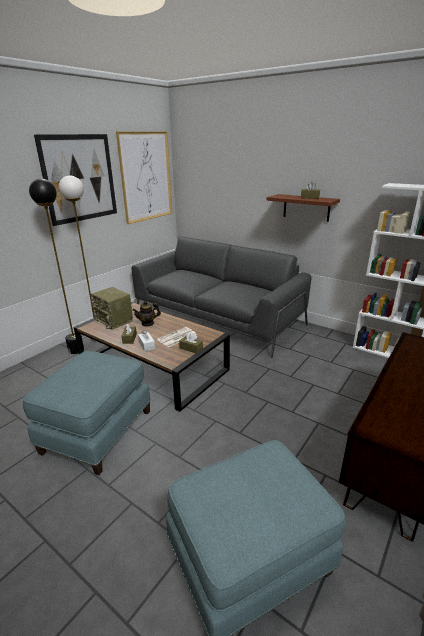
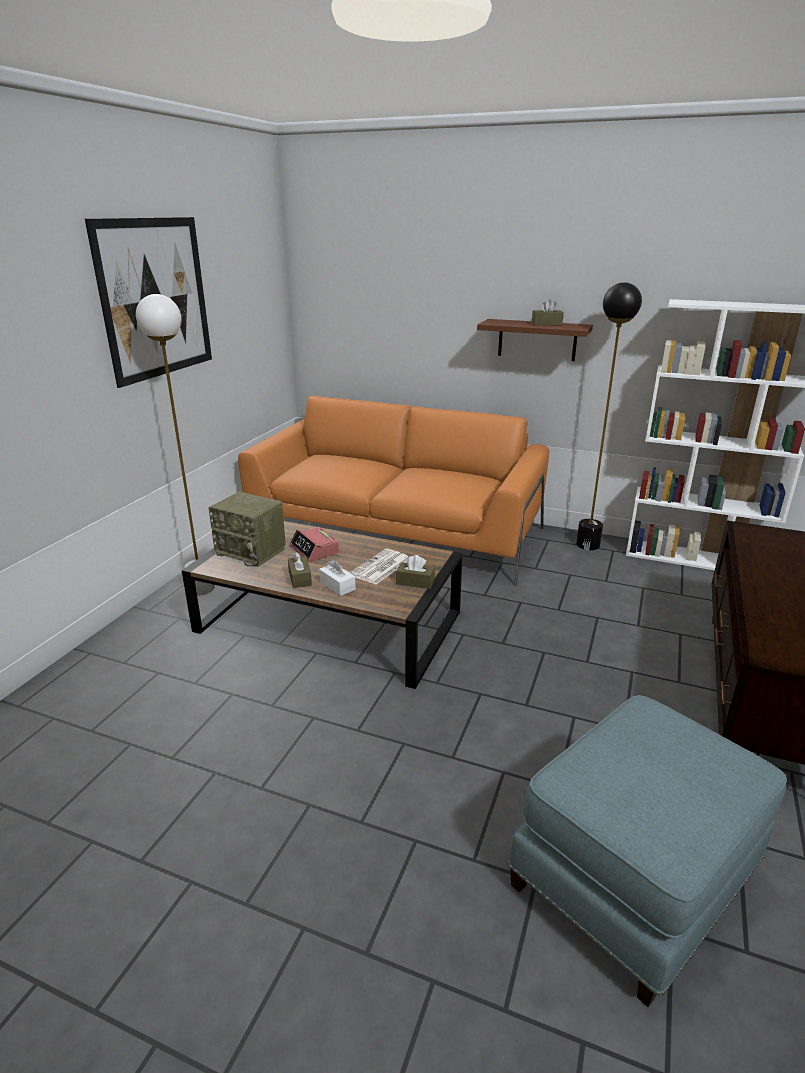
camera: 15 degrees left, 0 degrees up
blue ottoman [23,351,151,475] -> none
black floor lamp [29,179,84,354] -> black floor lamp moved to [576,282,642,550]
picture [116,131,172,224] -> none
grey sofa [132,236,312,358] -> orange sofa [238,396,549,586]
teapot [132,301,161,327] -> alarm clock [290,527,339,562]

